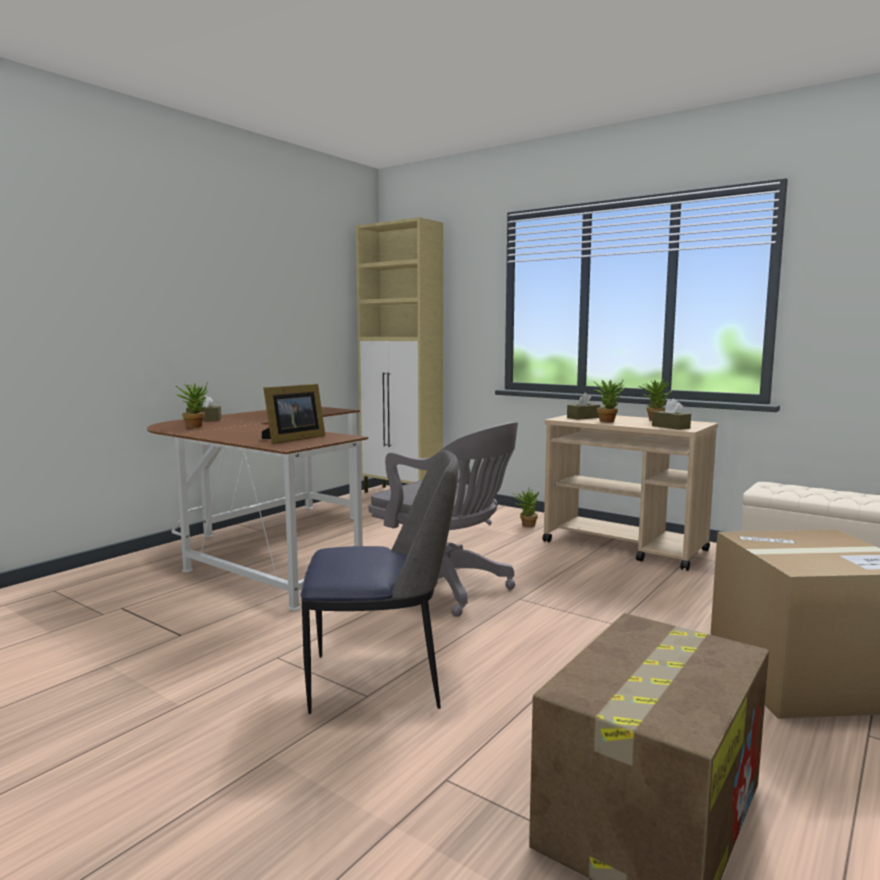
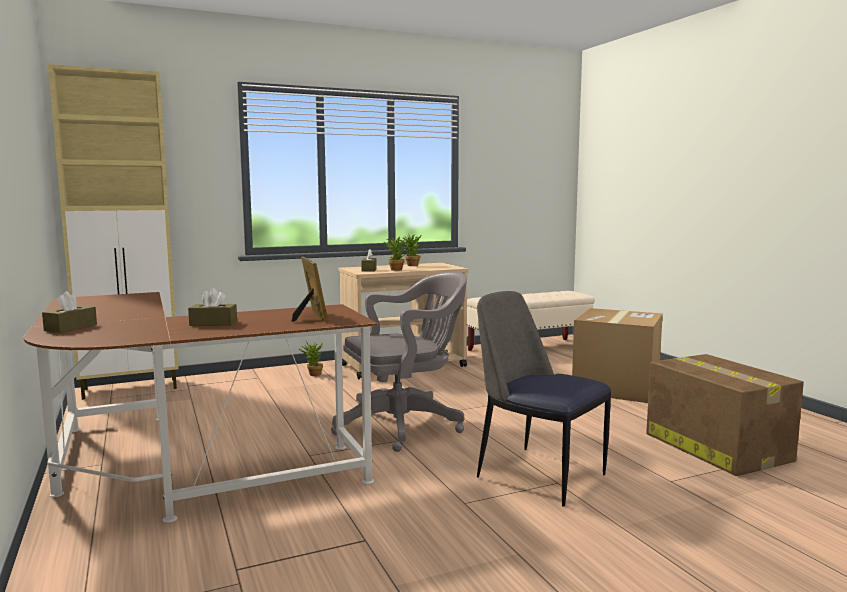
camera: 60 degrees left, 0 degrees up
potted plant [176,383,208,428] -> none
chair [300,450,459,714] -> chair turned 75 degrees counterclockwise [477,291,612,506]
brown tissue box [652,399,691,430] -> brown tissue box moved to [188,288,237,326]

